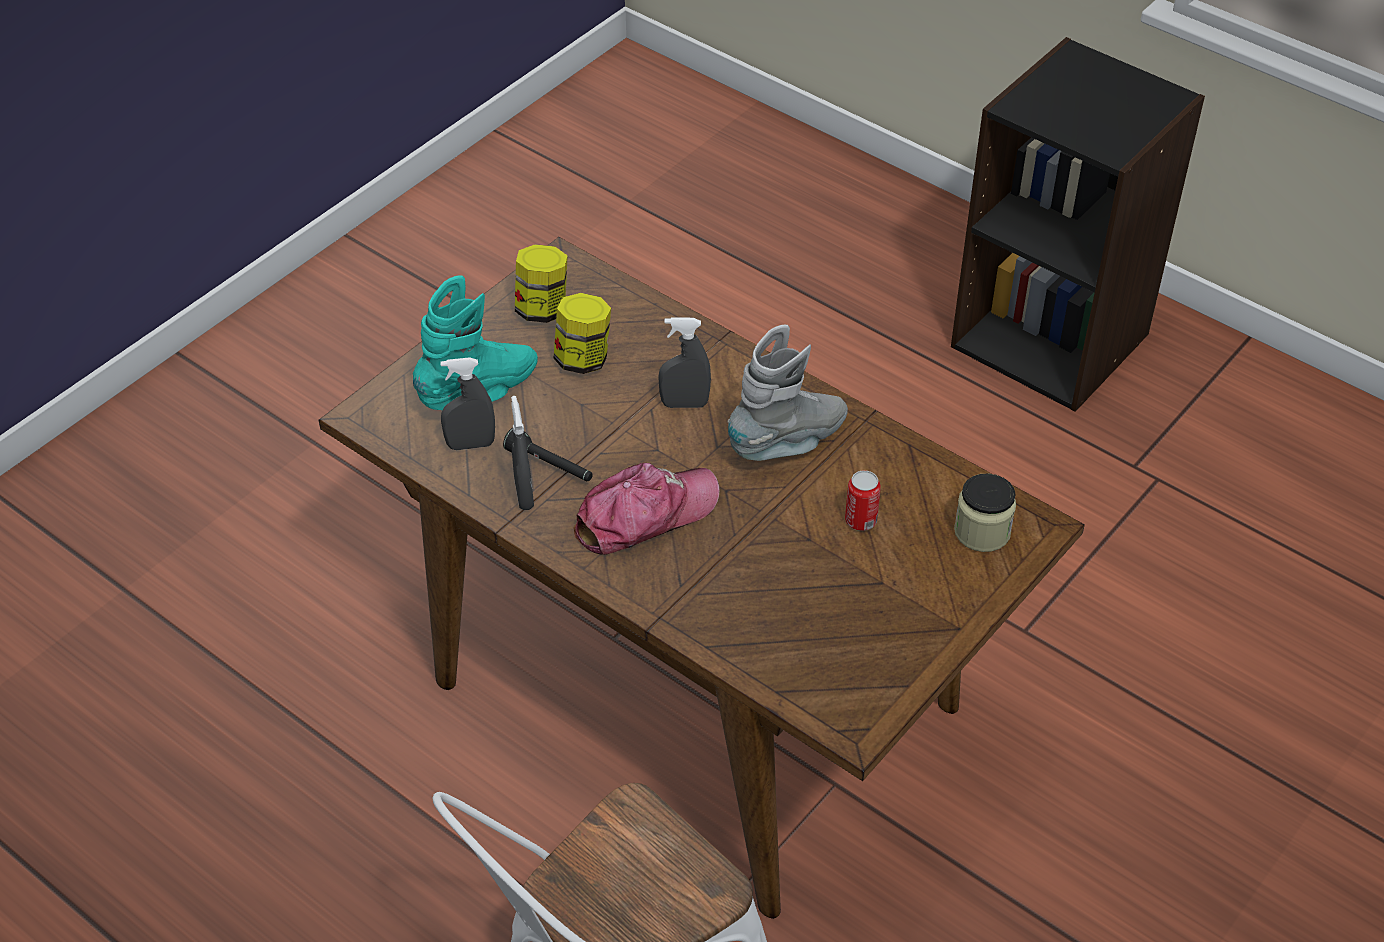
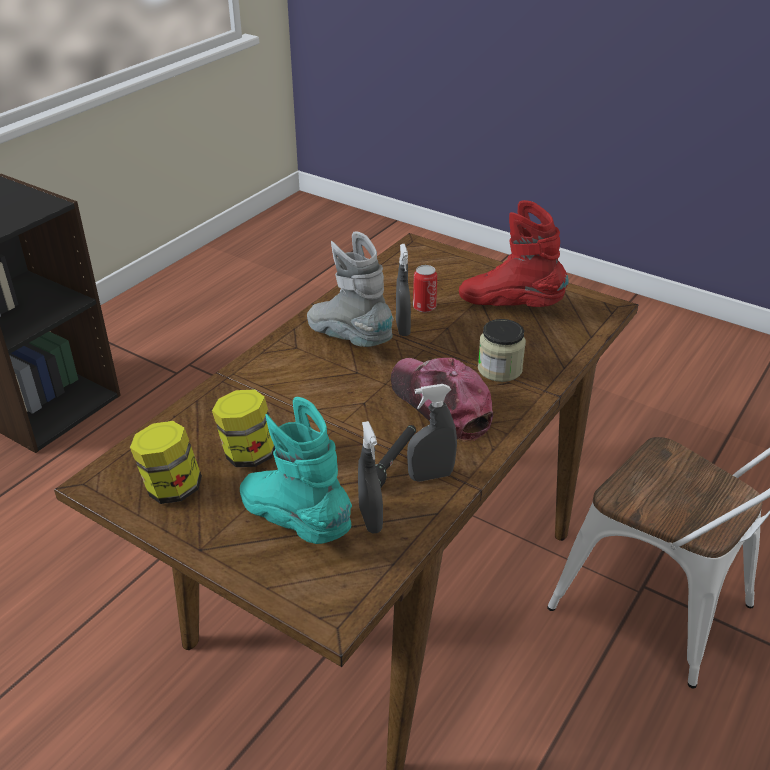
camera: 95 degrees left, 10 degrees down
grey spray bottle [658,317,711,408] -> grey spray bottle moved to [396,244,411,336]
jar [954,473,1016,552] -> jar moved to [478,319,526,382]
none -> red boot [459,200,569,307]

